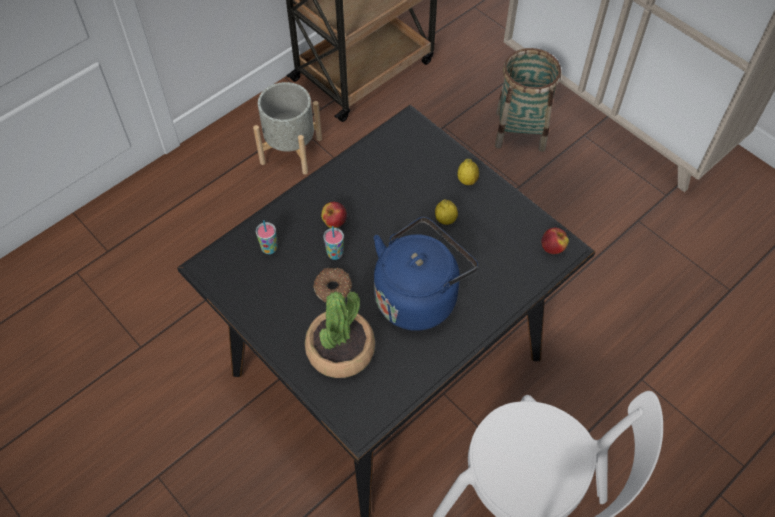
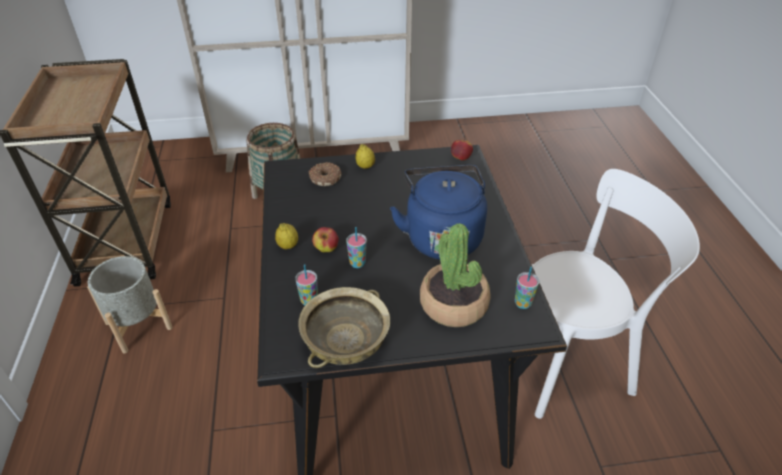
camera: 55 degrees left, 15 degrees down
donut [313,268,352,303] -> donut moved to [308,162,342,186]
lemon [435,199,458,225] -> lemon moved to [275,223,298,249]
none -> beige bowl [298,287,390,368]
none -> cup [515,267,539,309]

